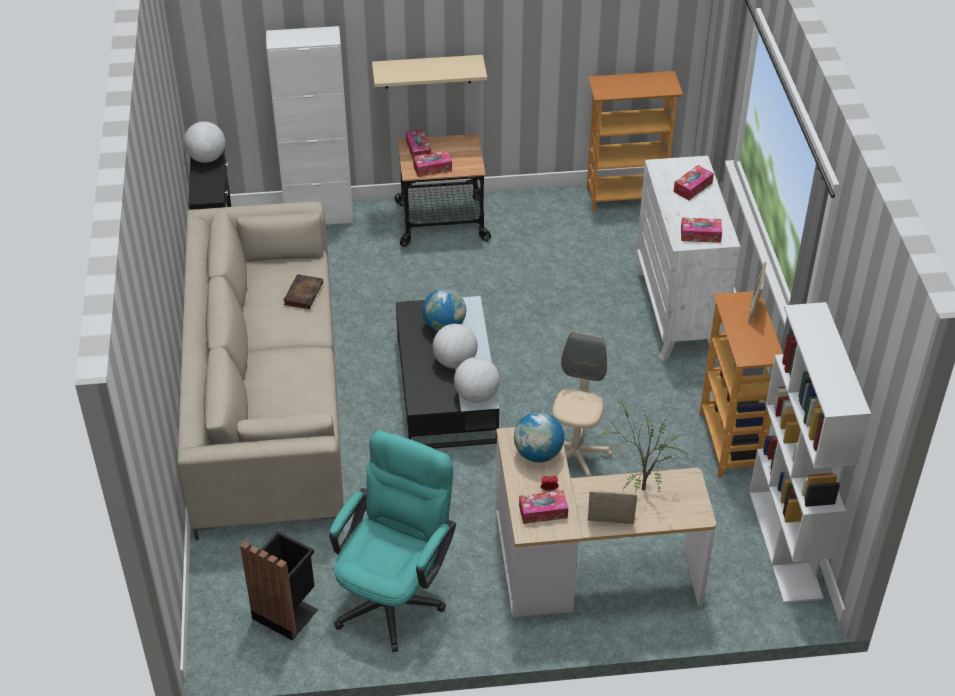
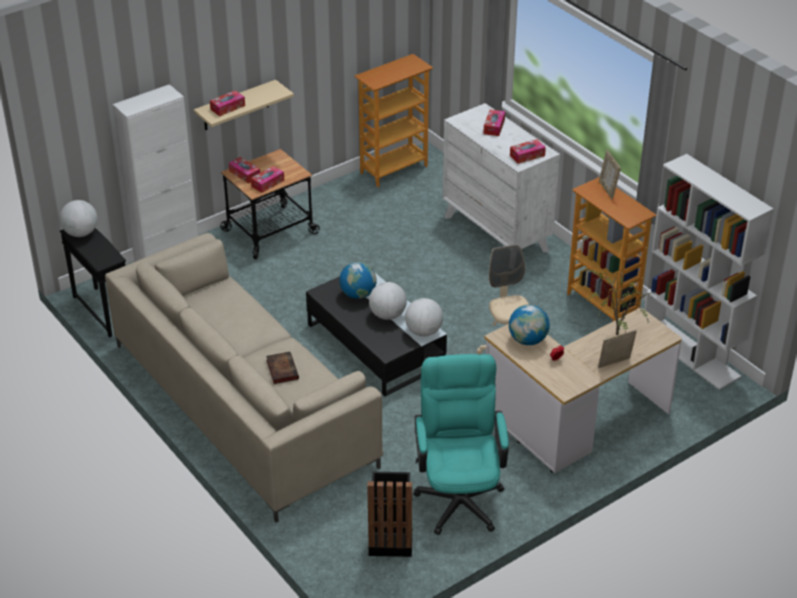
camera: 30 degrees left, 5 degrees down
book [283,274,323,309] -> book moved to [266,352,299,384]
tissue box [519,490,568,524] -> tissue box moved to [210,90,245,116]

